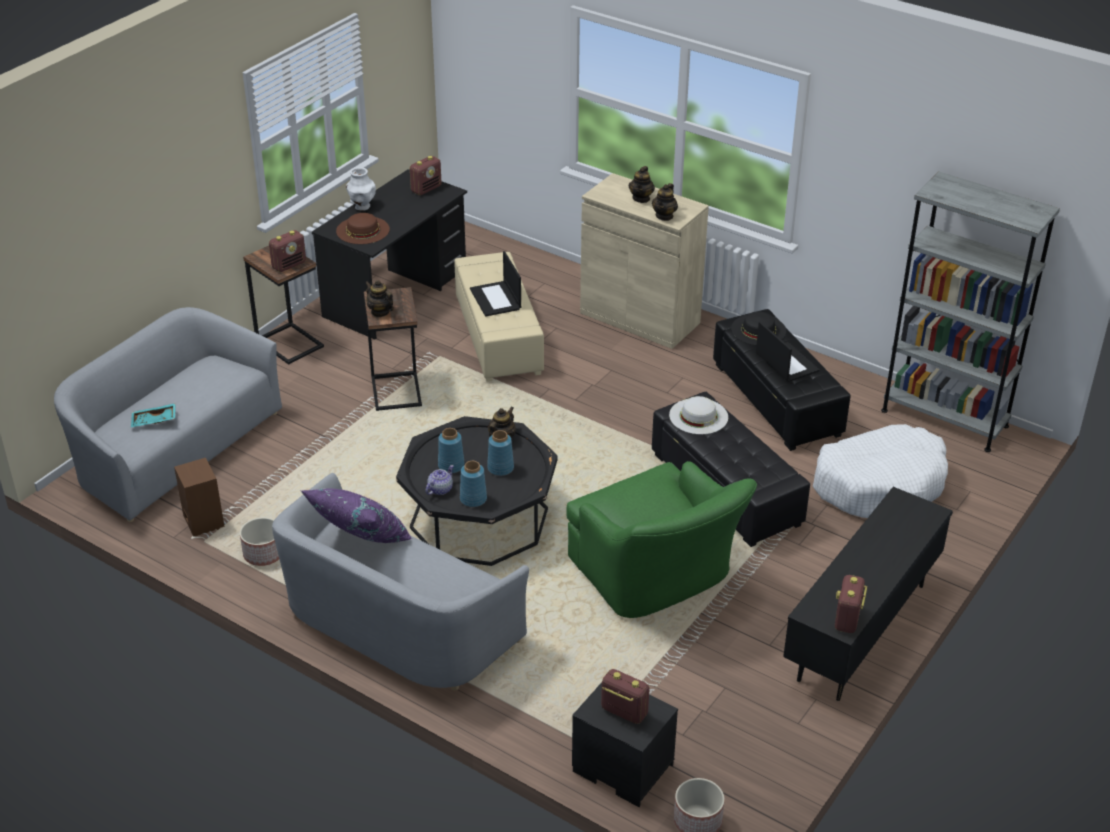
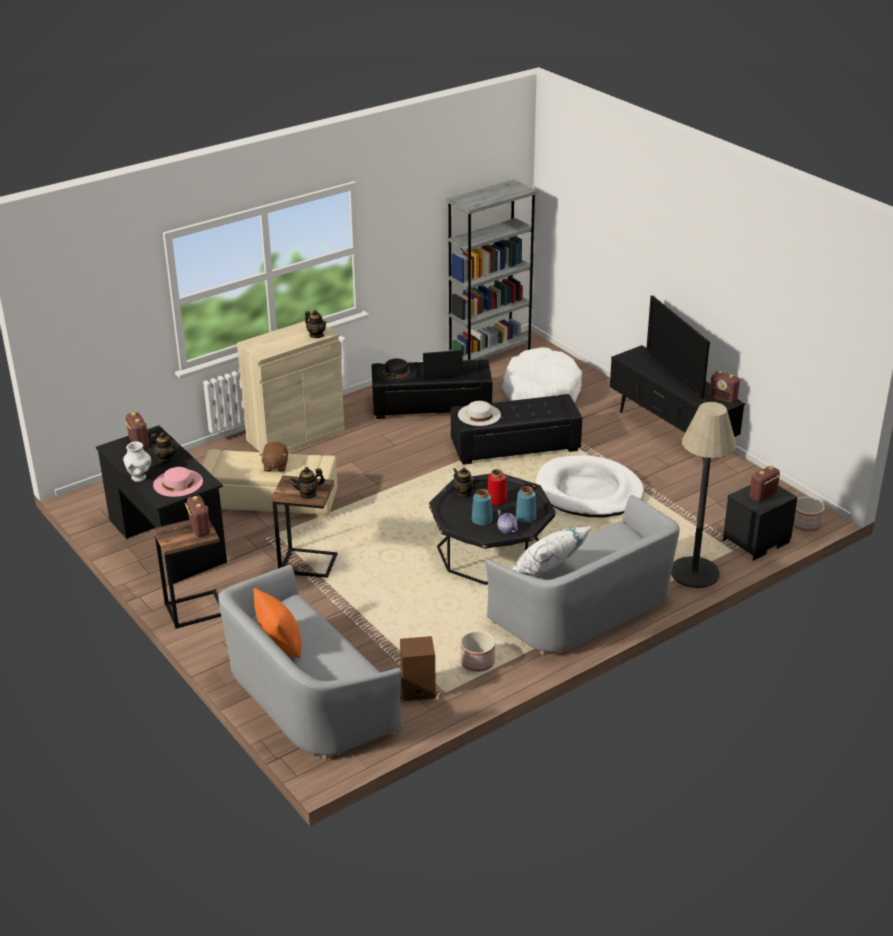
camera: 70 degrees left, 5 degrees down
turquoise tray [131,403,176,427] -> none
purple pillow [300,489,412,543] -> white pillow [512,527,592,577]
brown hat [336,213,390,244] -> pink hat [153,467,203,497]
laptop [470,251,521,317] -> brown plush toy [260,442,288,472]
blue vase [487,430,514,476] -> red vase [487,469,507,505]
green armchair [566,461,757,618] -> white dog bed [536,455,644,517]
teapot [629,166,655,203] -> teapot moved to [151,432,176,463]
none -> orange pillow [253,588,301,659]
none -> television [646,295,710,398]
none -> floor lamp [671,402,736,588]

